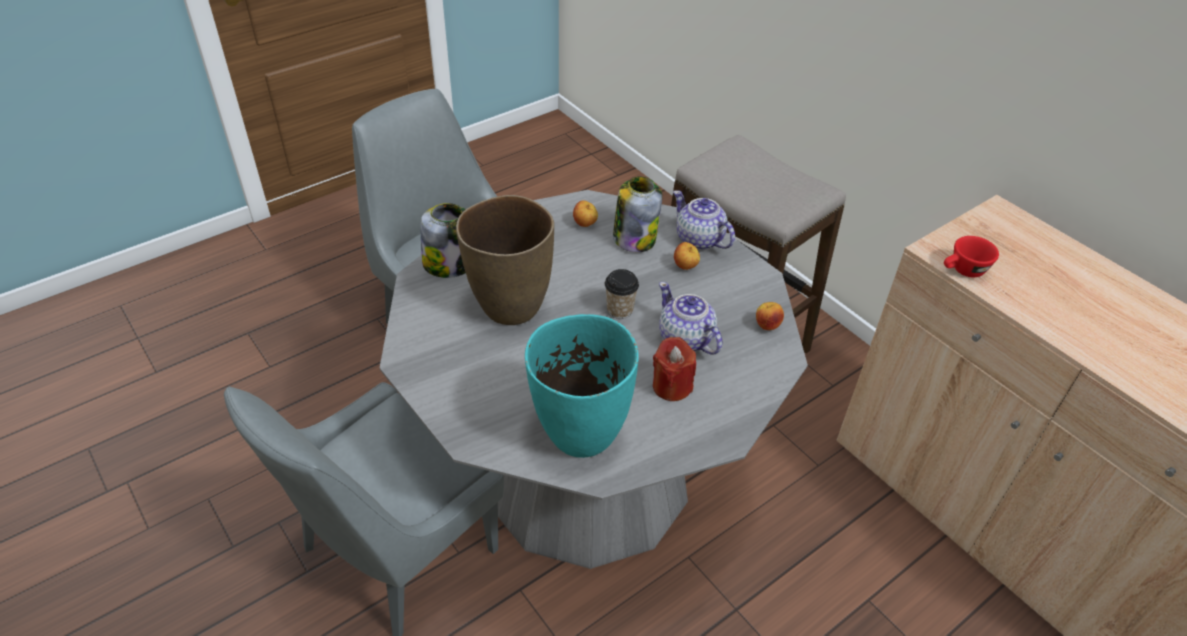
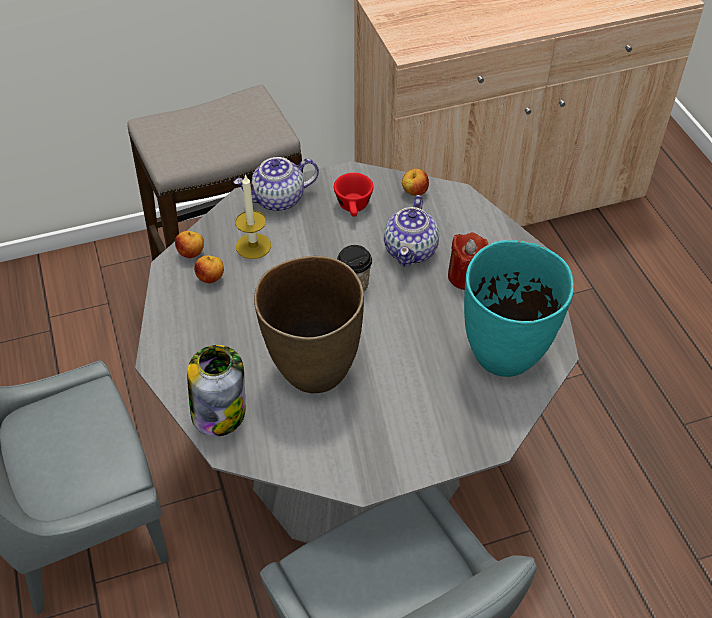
camera: 70 degrees left, 5 degrees up
jar [613,176,662,252] -> candle [235,174,271,259]
teapot [659,282,722,355] -> teapot turned 60 degrees counterclockwise [384,195,439,266]
apple [674,242,700,270] -> apple moved to [175,231,204,258]
red cup [944,236,999,277] -> red cup moved to [334,173,374,216]

